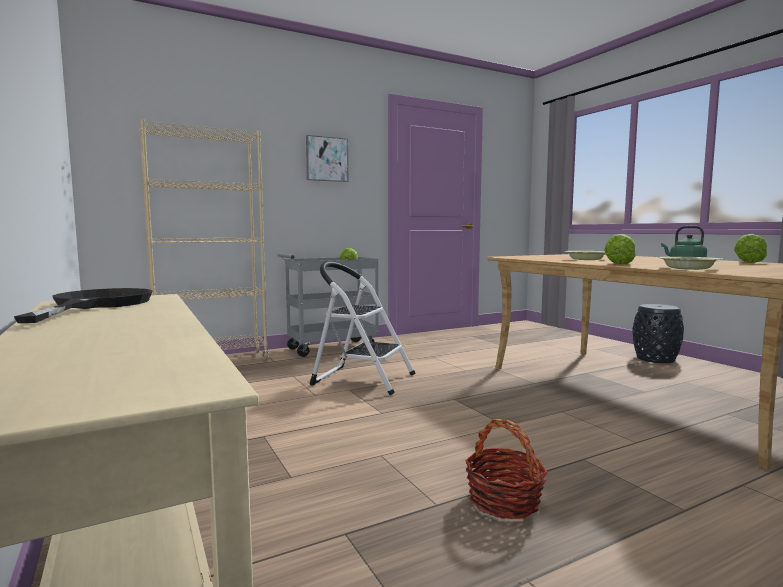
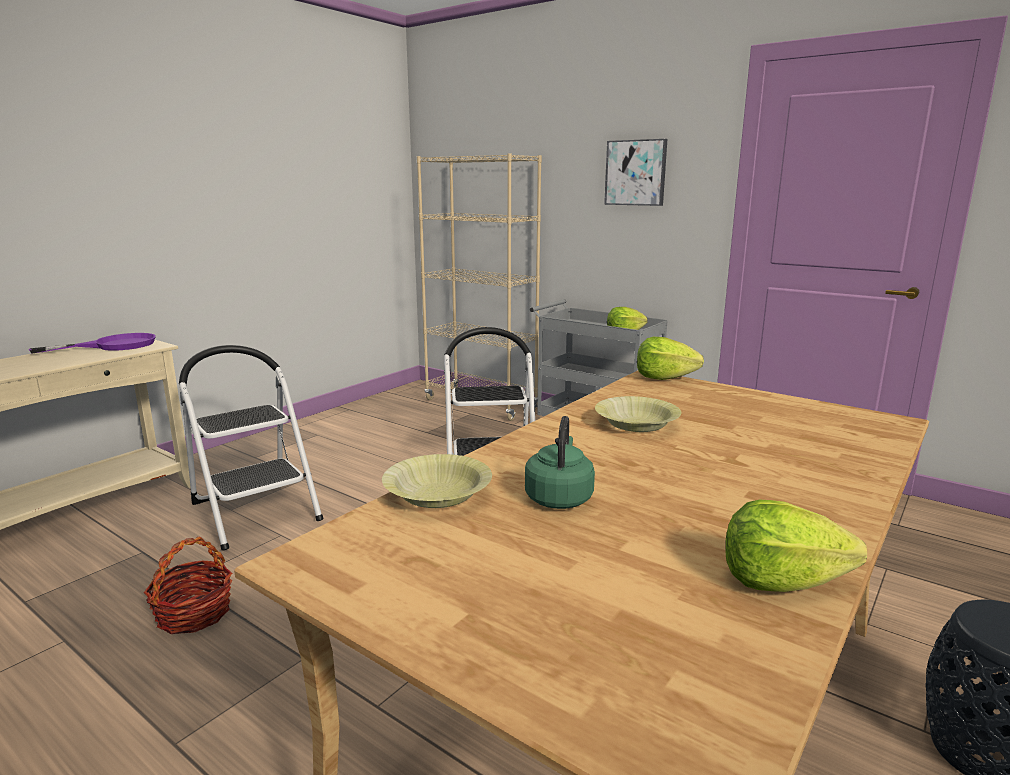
camera: 65 degrees right, 10 degrees up
black frying pan [14,288,153,323] -> purple frying pan [29,333,156,354]
lettuce [604,234,636,264] -> lettuce moved to [637,337,704,380]
none -> step ladder [179,345,323,551]

